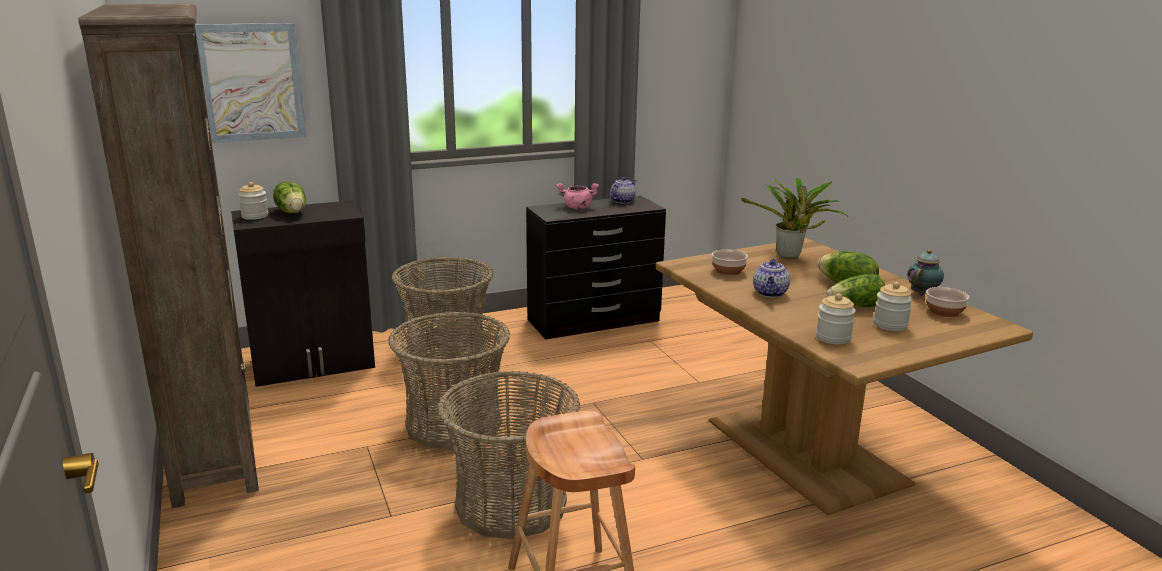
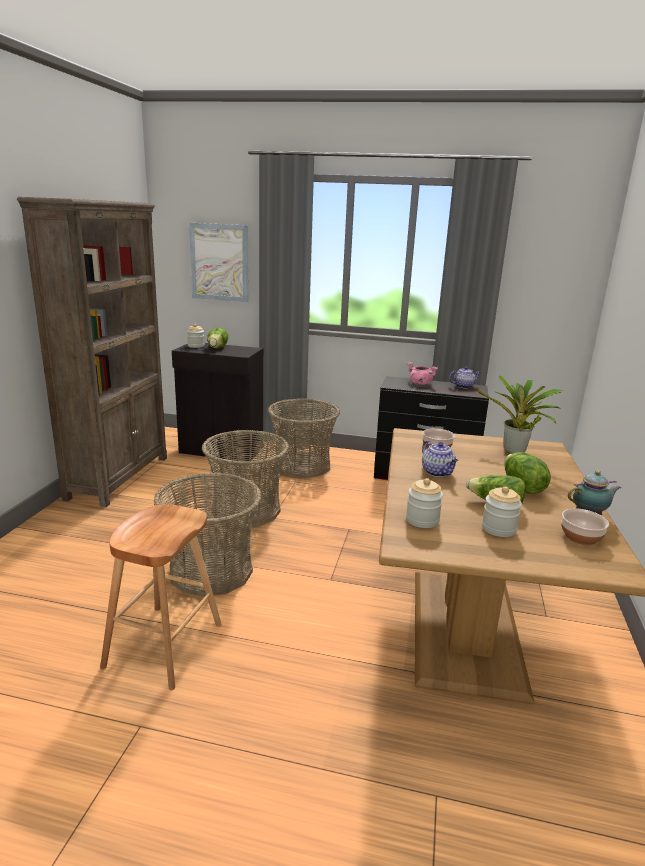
camera: 35 degrees right, 0 degrees up
teapot [753,259,790,297] -> teapot turned 75 degrees counterclockwise [422,441,458,477]

